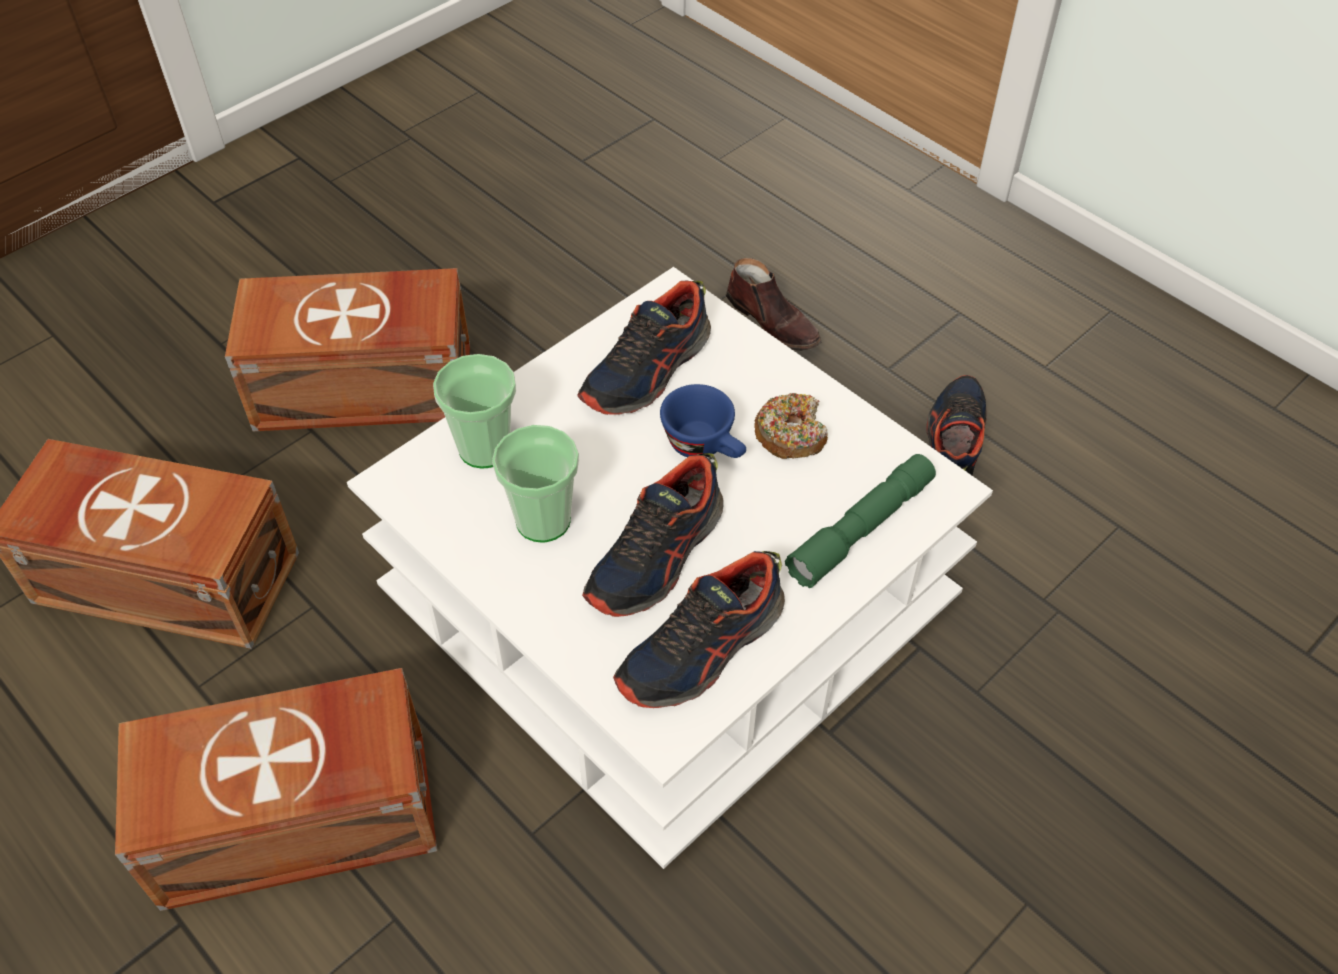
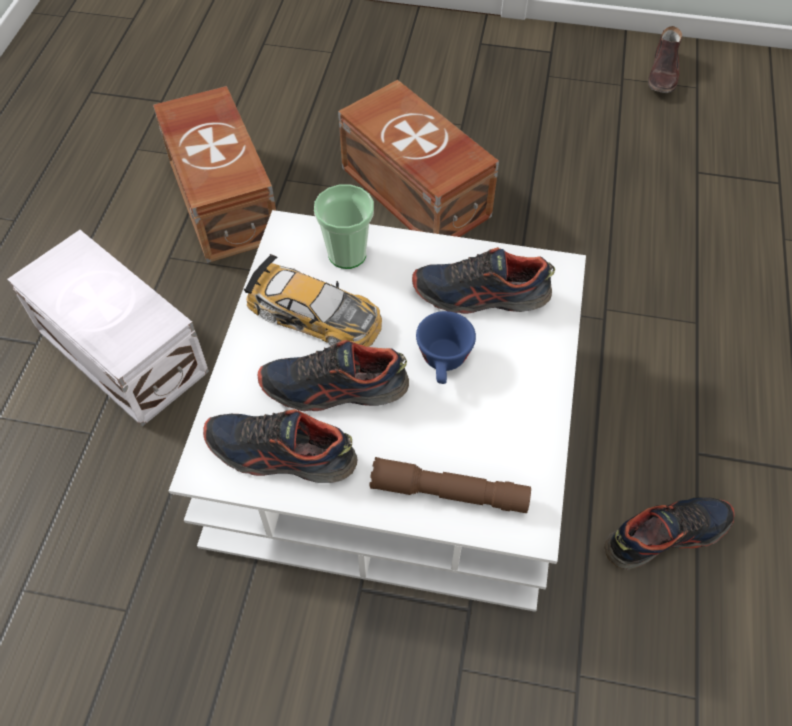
camera: 55 degrees right, 5 degrees up
brown storage box [115,668,437,911] -> white storage box [7,230,209,426]
cup [492,425,579,543] -> toy car [244,254,382,347]
brown shoe [726,258,821,351] -> brown shoe moved to [648,26,682,93]
donut [754,393,828,459] -> none
green flashlight [785,454,936,588] -> brown flashlight [370,457,531,513]

